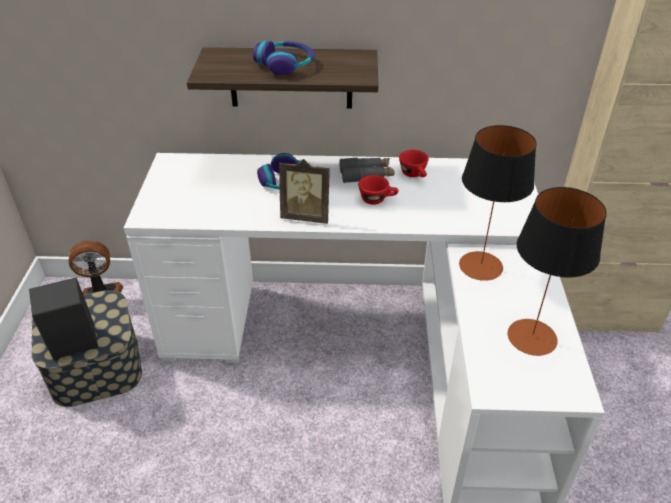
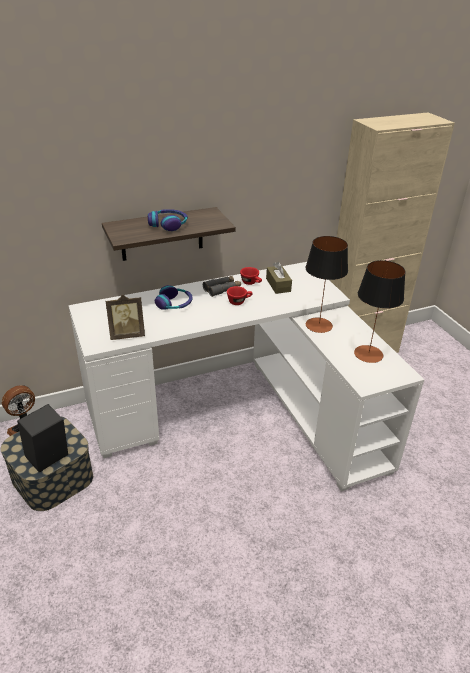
camera: 25 degrees left, 5 degrees down
picture frame [279,159,330,224] -> picture frame moved to [106,295,145,340]
none -> brown tissue box [266,262,292,294]

